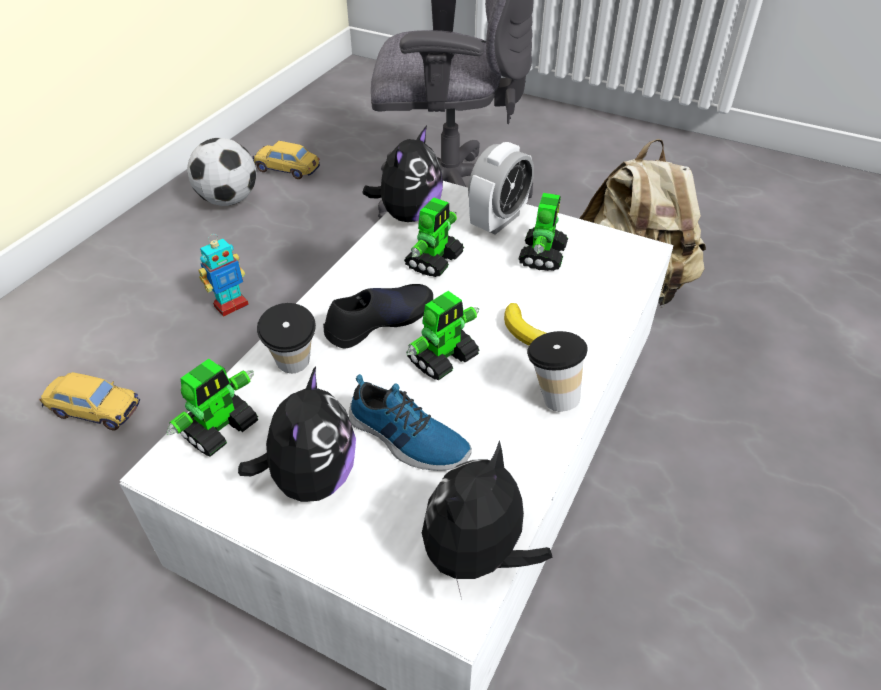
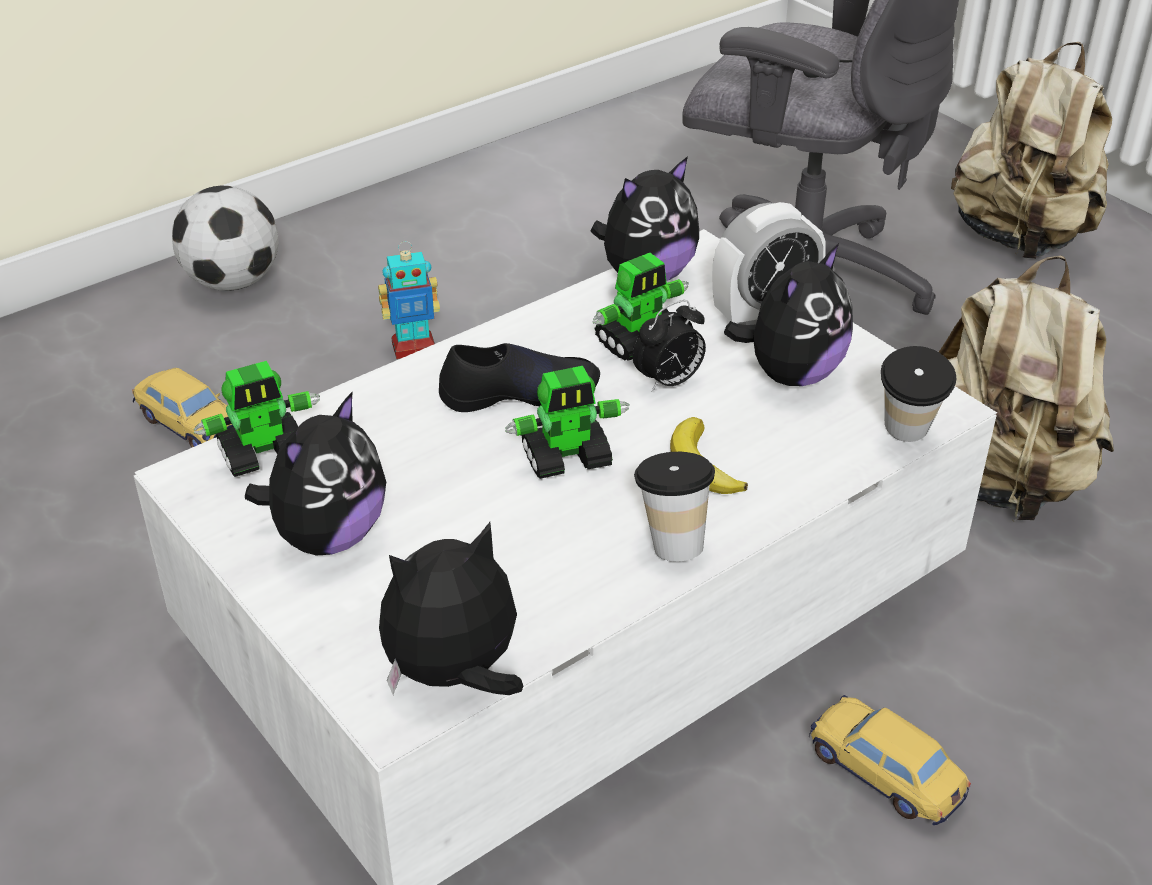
camera: 25 degrees right, 5 degrees down
football [187,138,257,206] -> football moved to [172,186,279,291]
toy car [252,141,320,179] -> toy car moved to [809,695,971,825]
cup [257,303,316,373] -> cup moved to [881,346,956,442]
shoe [349,374,472,471] -> none
toy robot [518,193,568,271] -> plush toy [724,243,853,386]
none -> alarm clock [632,300,706,392]
none -> beige backpack [951,42,1112,259]

